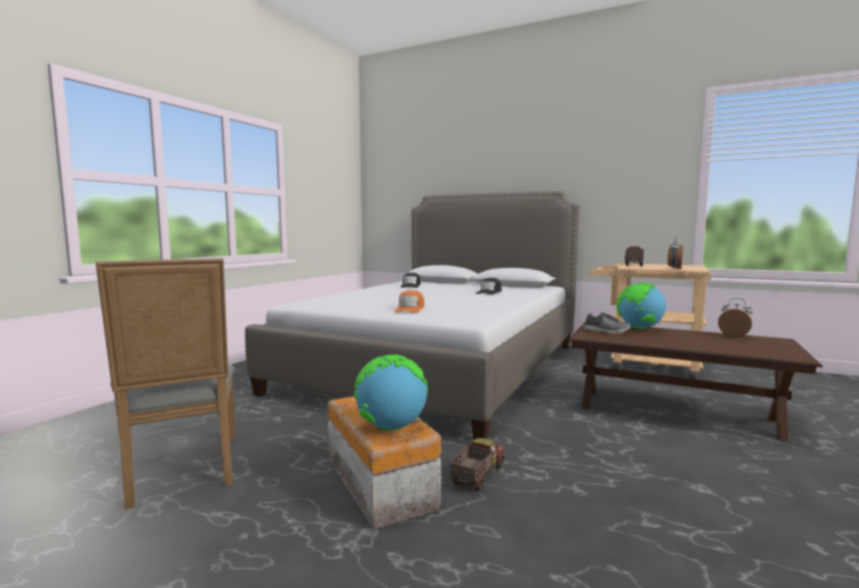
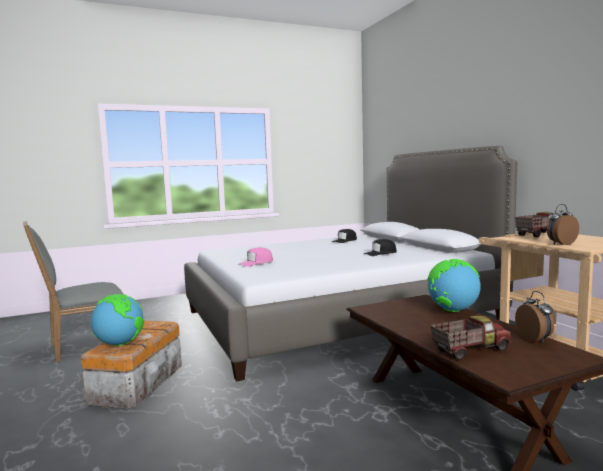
camera: 40 degrees right, 0 degrees up
grey chair [96,258,235,509] -> grey chair turned 45 degrees clockwise [23,221,123,362]
orange cap [394,290,424,313] -> pink cap [238,247,273,267]
toy truck [449,438,504,491] -> toy truck moved to [430,316,511,360]
shoe [584,312,631,334] -> none

